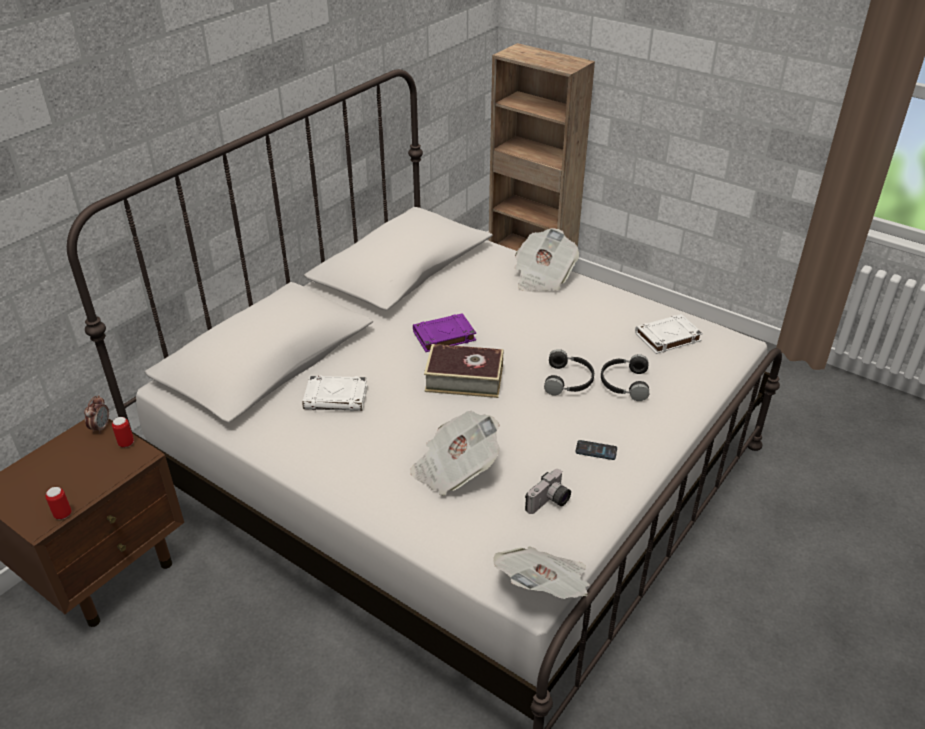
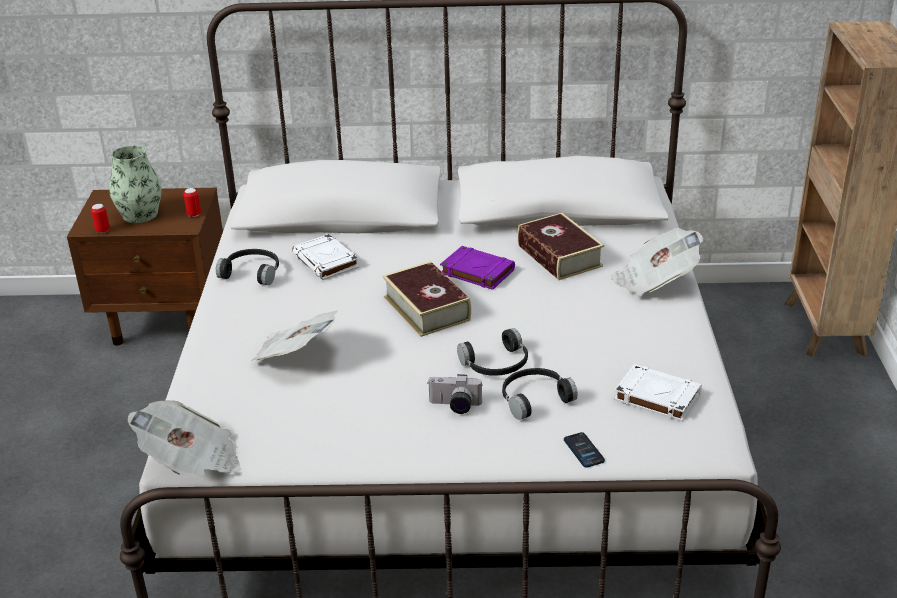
camera: 55 degrees right, 5 degrees down
alarm clock [84,395,109,434] -> none
camera [525,469,571,514] -> camera moved to [428,374,482,414]
phone [576,440,617,460] -> phone moved to [564,432,605,468]
none -> vase [109,145,162,223]
none -> black headphones [216,249,279,285]
none -> book [517,213,604,280]

